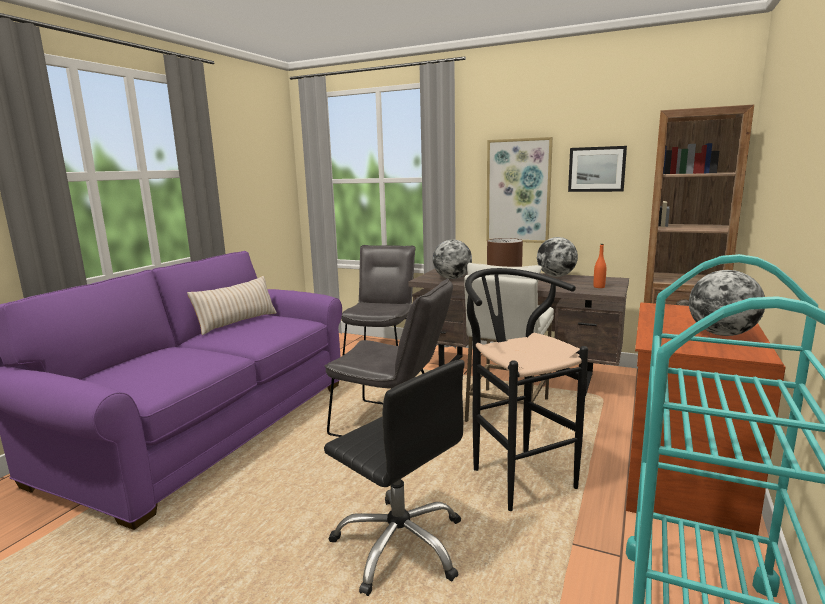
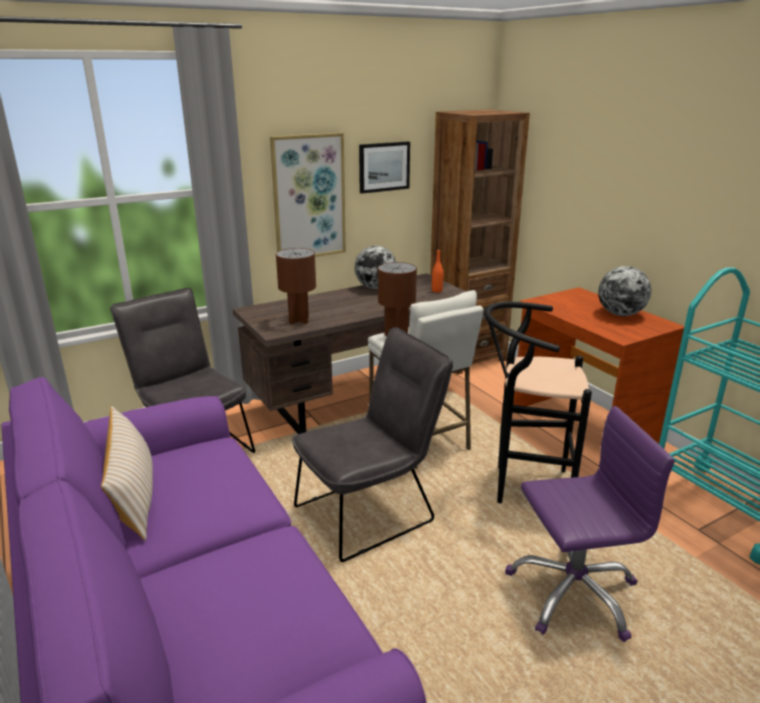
camera: 55 degrees left, 10 degrees up
black office chair [324,359,465,596] -> purple office chair [505,406,675,642]
globe [433,240,472,279] -> brown table lamp [276,248,316,324]

